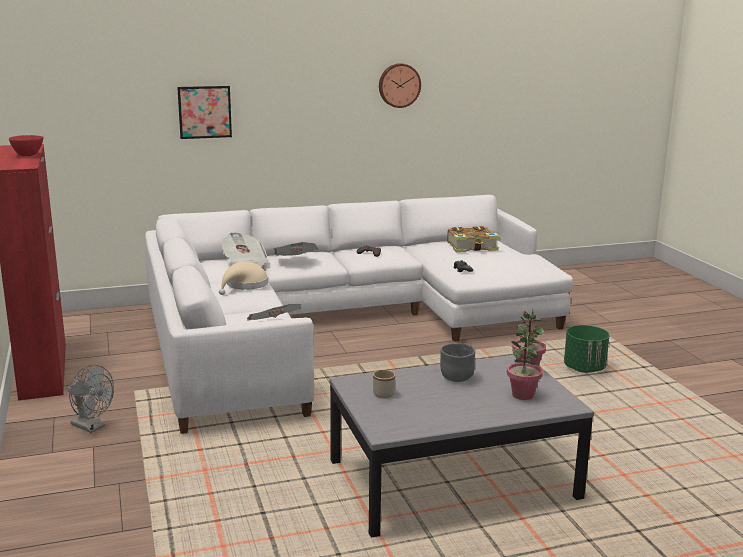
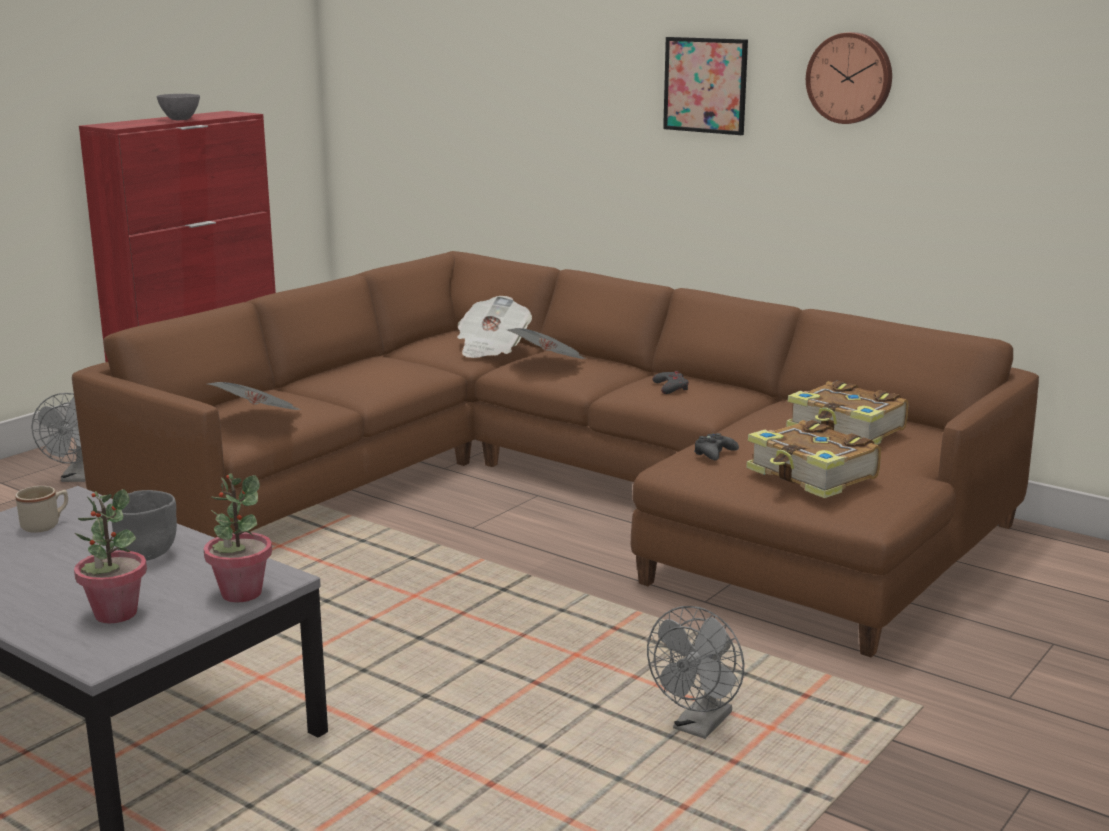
camera: 55 degrees right, 0 degrees up
red bowl [9,135,43,156] -> grey bowl [157,94,200,120]
white sofa [145,195,573,434] -> brown sofa [72,251,1039,658]
picture [177,86,232,139] -> picture moved to [663,37,748,135]
beige hat [219,261,268,295] -> none
green planter [564,325,610,373] -> grey fan [647,606,744,739]
none -> book [746,420,881,498]

